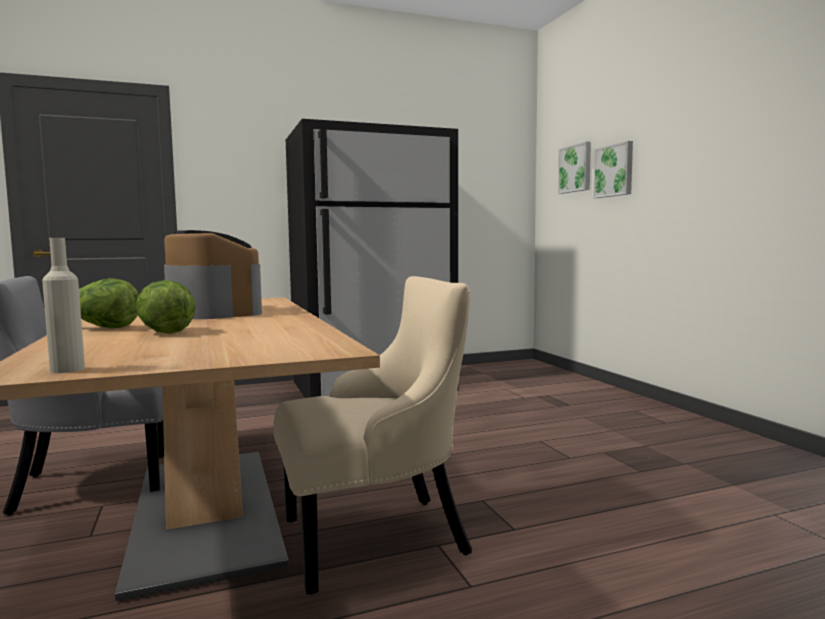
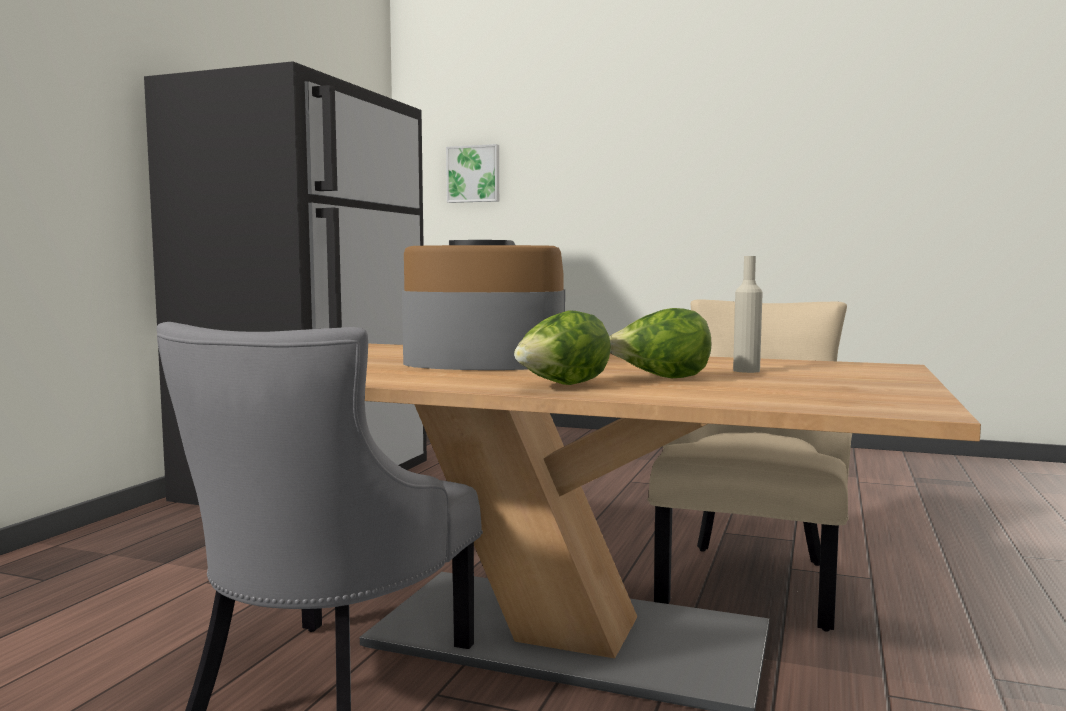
camera: 50 degrees left, 0 degrees up
beige bottle [42,238,85,373] -> beige bottle moved to [733,256,763,373]
picture [593,141,633,198] -> none

